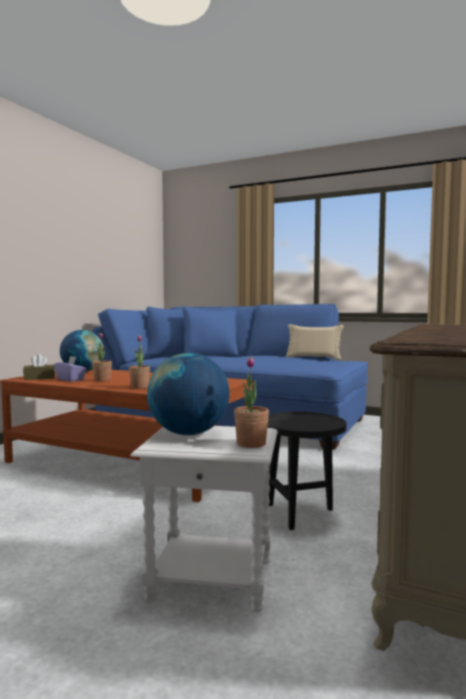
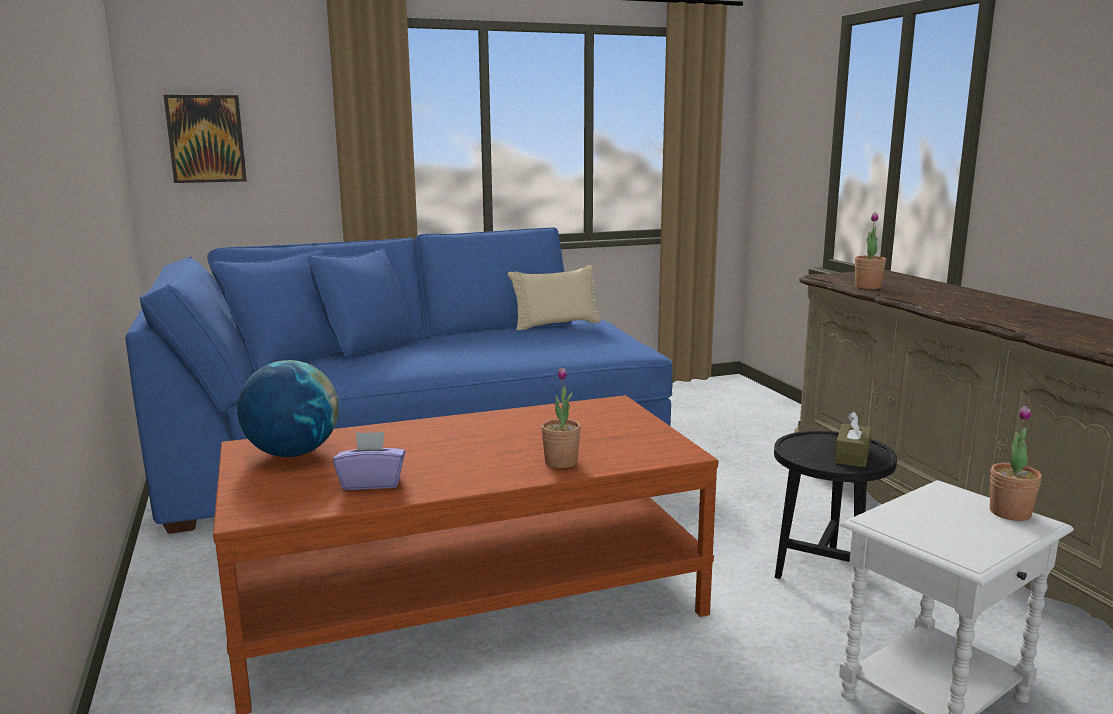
camera: 45 degrees left, 10 degrees up
brown tissue box [23,354,55,380] -> brown tissue box moved to [835,411,872,467]
potted plant [92,333,112,382] -> potted plant moved to [855,213,886,289]
globe [147,353,230,435] -> none
none -> picture [164,95,247,183]

